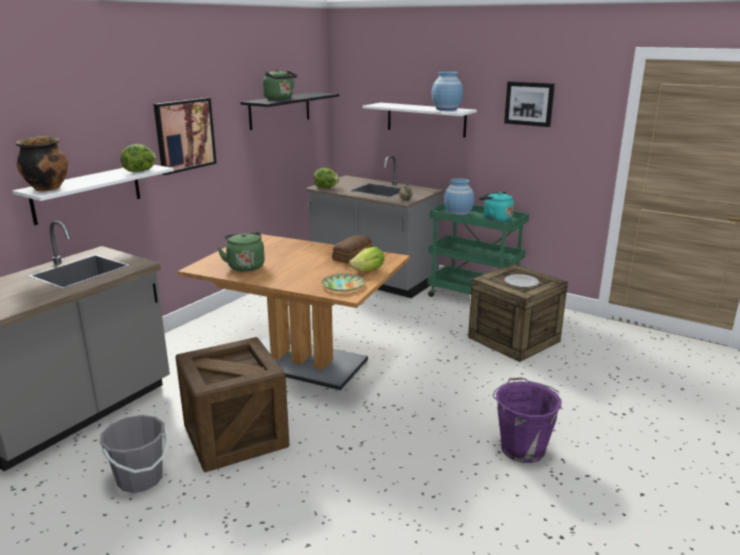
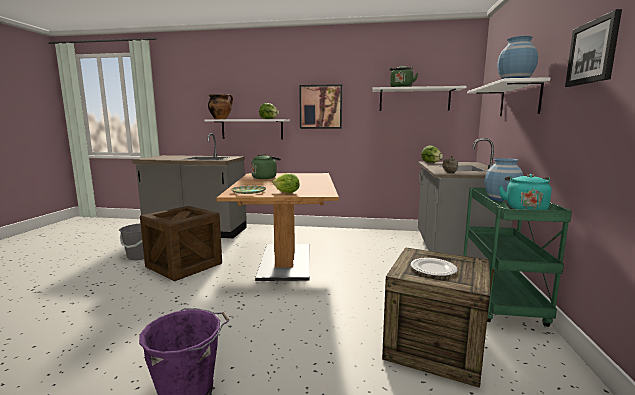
camera: 65 degrees right, 10 degrees down
black shelf [240,92,339,130] -> white shelf [372,86,466,111]
bread [332,235,372,264] -> none

